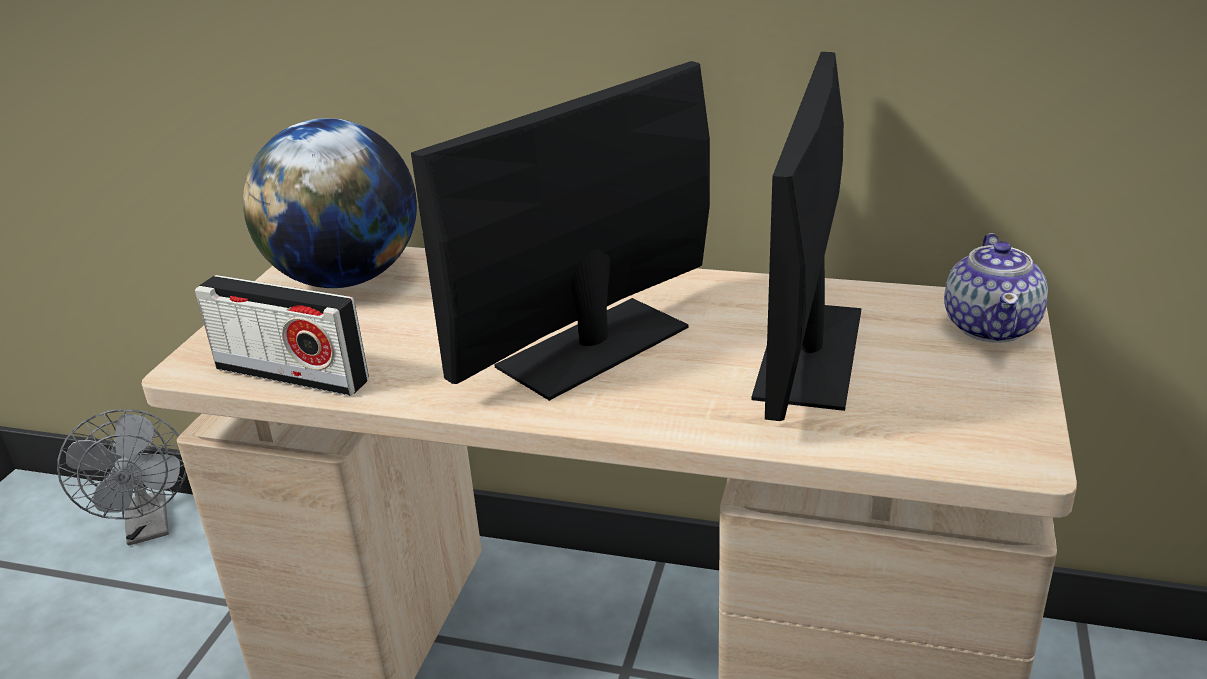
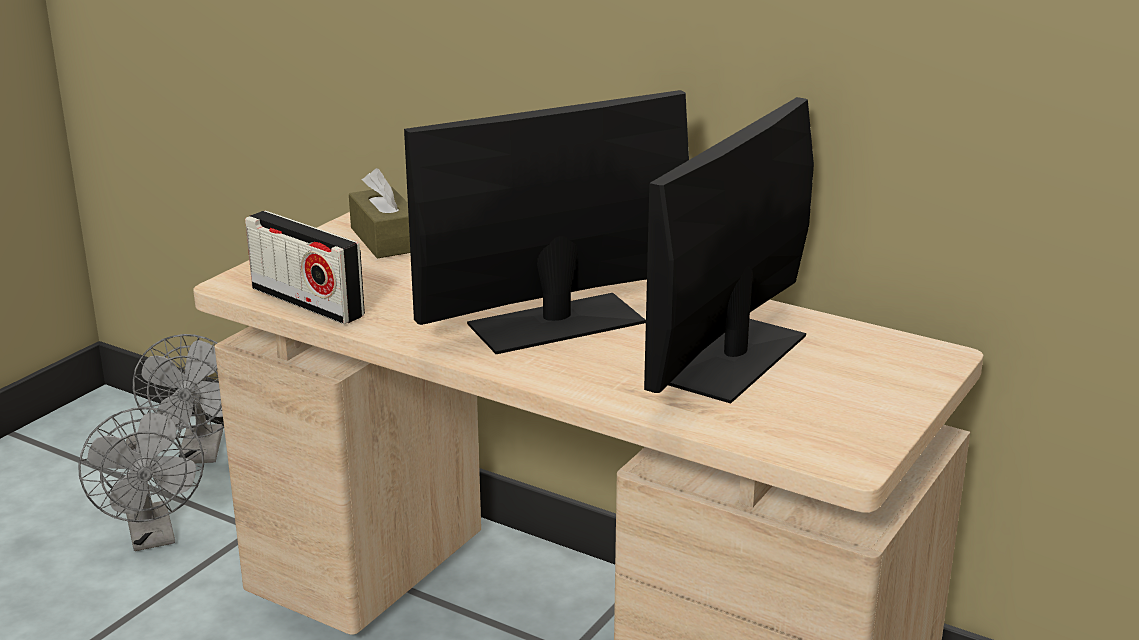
camera: 15 degrees right, 5 degrees down
globe [243,118,417,288] -> brown tissue box [349,168,410,258]
teapot [944,233,1048,343] -> none
none -> grey fan [78,407,204,551]

